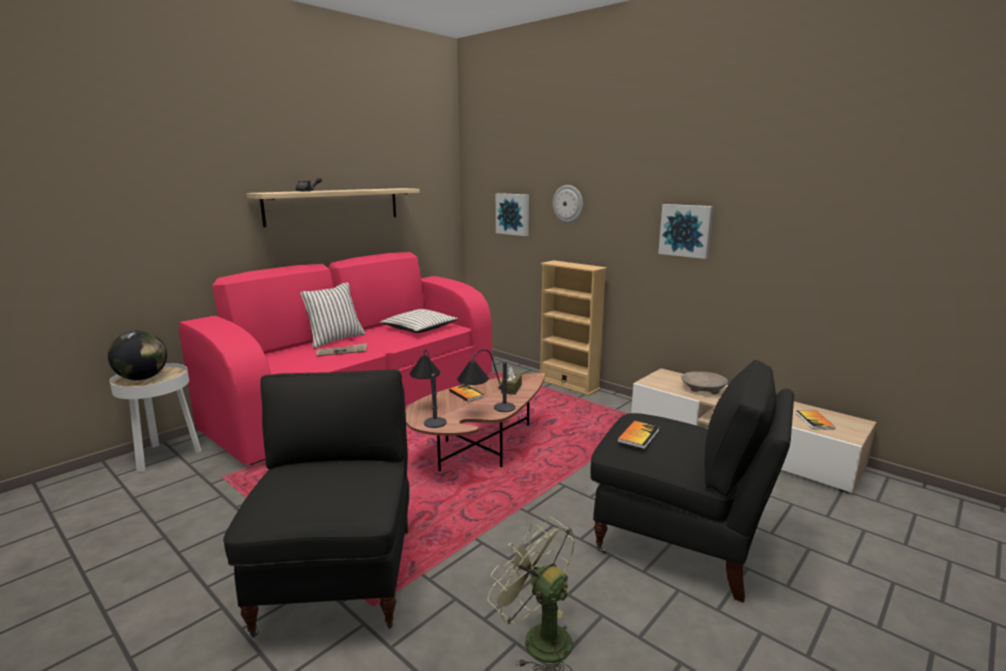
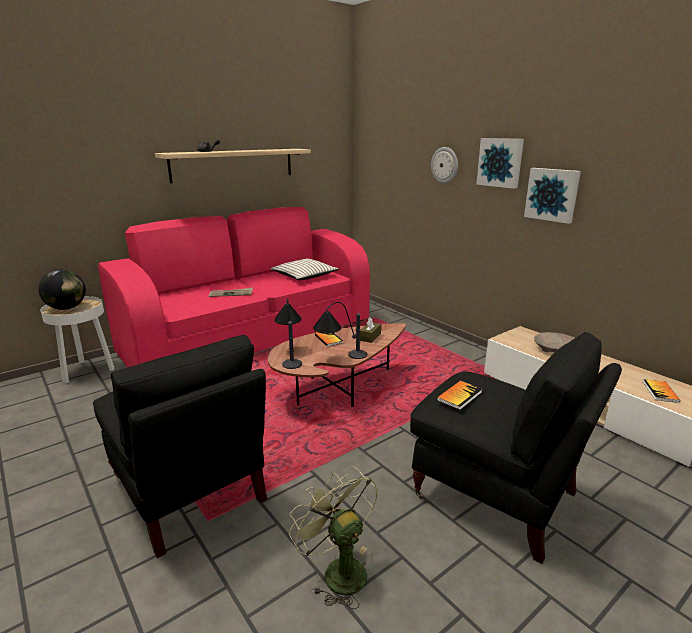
camera: 10 degrees right, 5 degrees up
black armchair [223,370,409,638] -> black armchair turned 135 degrees clockwise [93,335,267,558]
white pillow [300,283,366,348] -> none
picture [496,193,529,236] -> picture moved to [476,138,524,189]
beige bookcase [540,260,607,396] -> none

